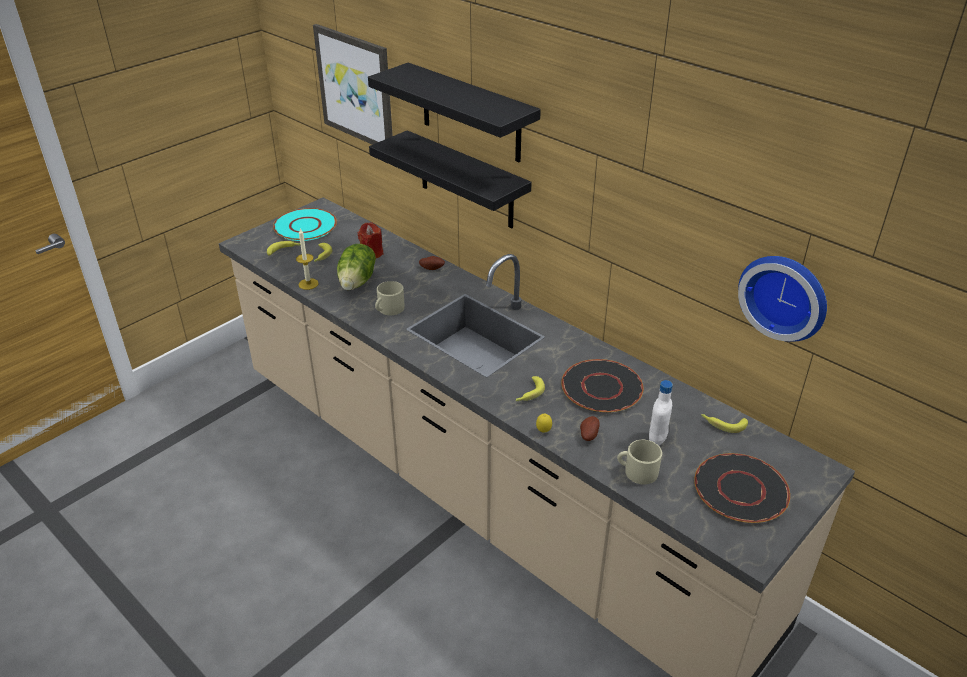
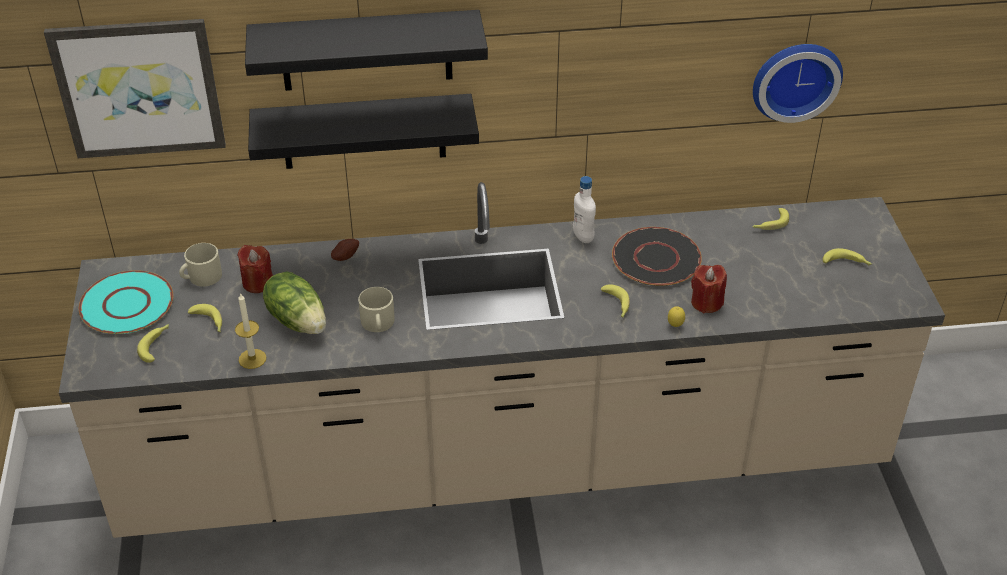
camera: 50 degrees left, 5 degrees up
potato [580,416,600,441] -> red candle [691,265,727,314]
beige mug [617,440,662,484] -> beige mug moved to [179,243,222,287]
white bottle [649,380,673,445] -> white bottle moved to [573,176,596,243]
black plate [694,453,790,523] -> banana [823,248,872,266]

